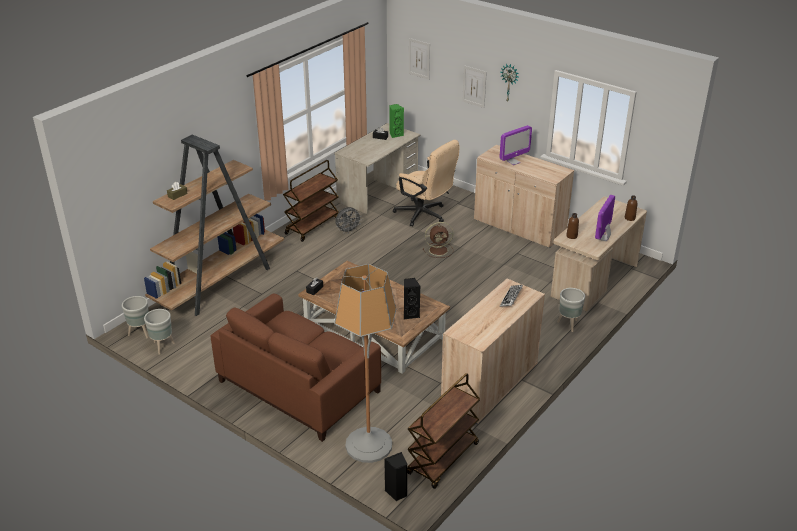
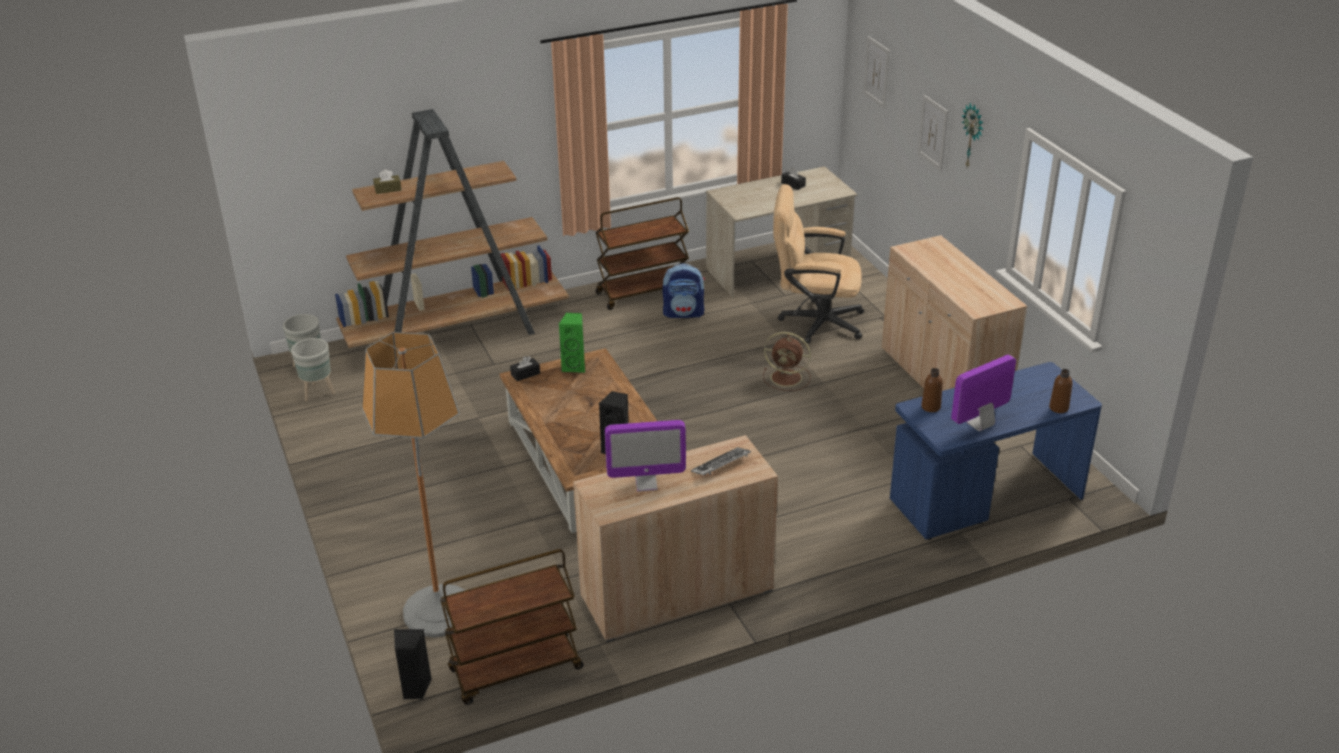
camera: 30 degrees right, 0 degrees up
brown sofa [210,294,381,442] -> none
grey fan [335,207,362,233] -> backpack [663,263,705,318]
green speaker [389,104,404,138] -> green speaker moved to [558,313,585,373]
beige office chair [393,140,460,226] -> beige office chair turned 120 degrees clockwise [773,184,864,344]
monitor [499,125,532,165] -> monitor moved to [605,420,686,492]
beige desk [551,197,647,311] -> blue desk [890,362,1102,540]
grey planter [557,288,585,332] -> none

